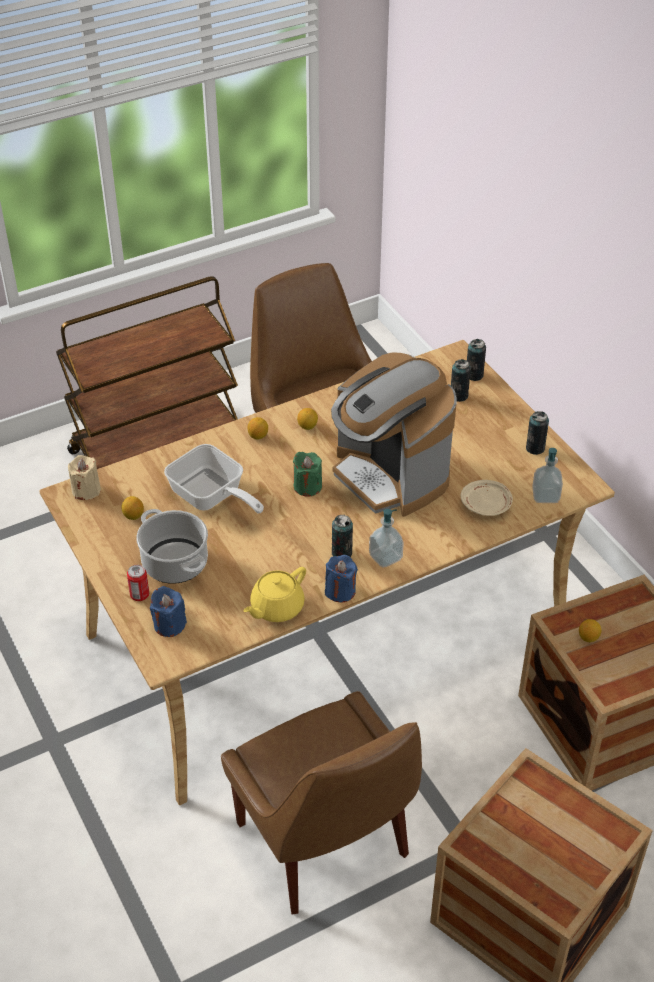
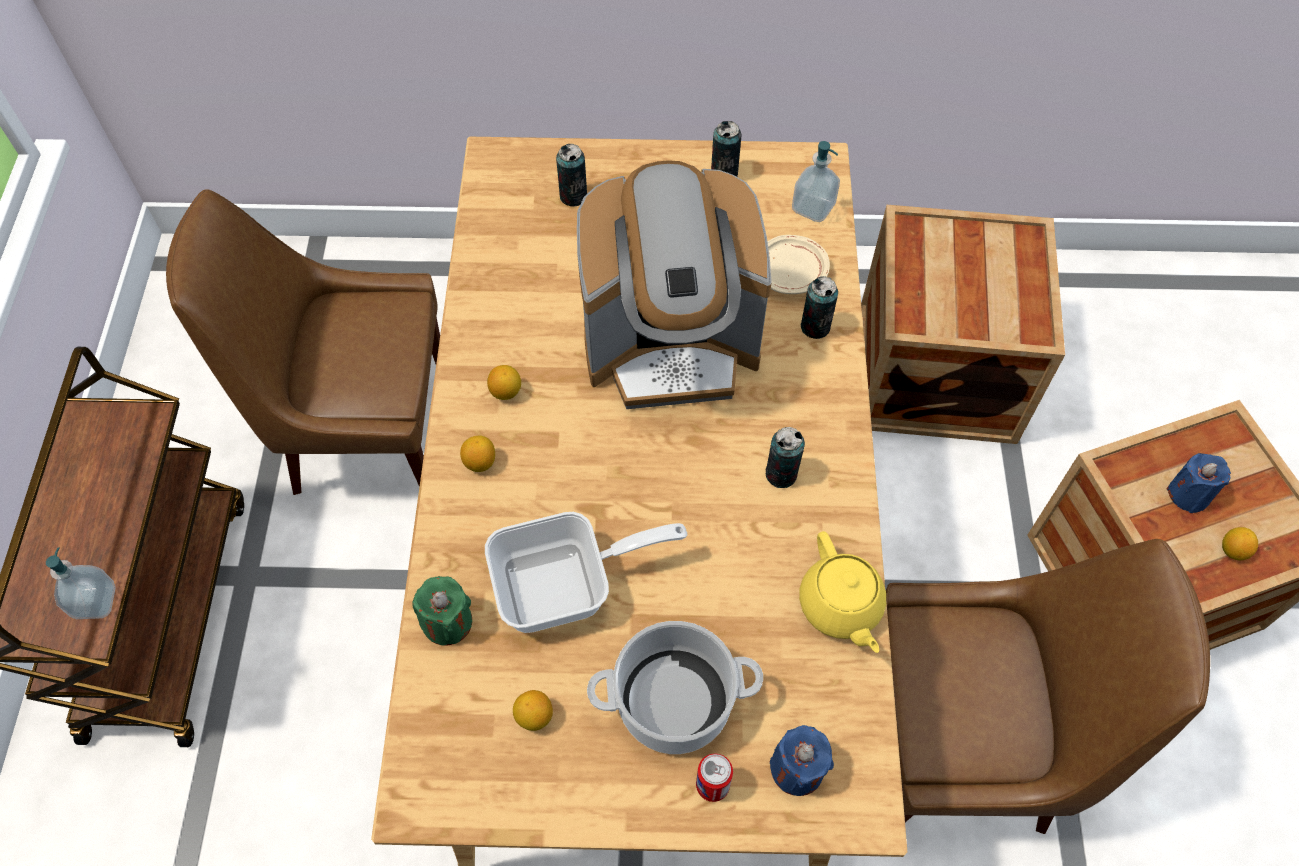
camera: 60 degrees left, 15 degrees up
beige candle [68,455,101,500] -> none
green candle [293,452,322,497] -> green candle moved to [412,576,472,646]
blue candle [325,555,358,602] -> blue candle moved to [1167,453,1231,513]
soap dispenser [369,509,404,568] -> soap dispenser moved to [46,548,116,619]
can [467,339,486,381] -> can moved to [800,276,838,339]
lemon [579,619,601,642] -> lemon moved to [1222,527,1258,560]

